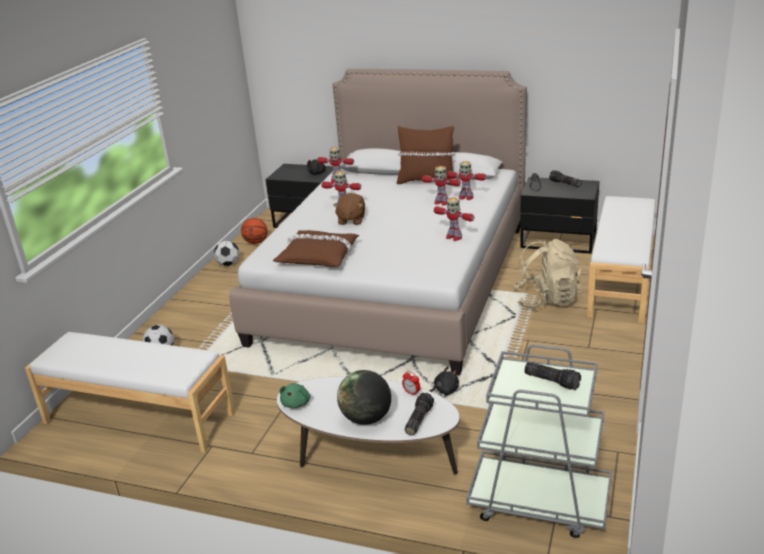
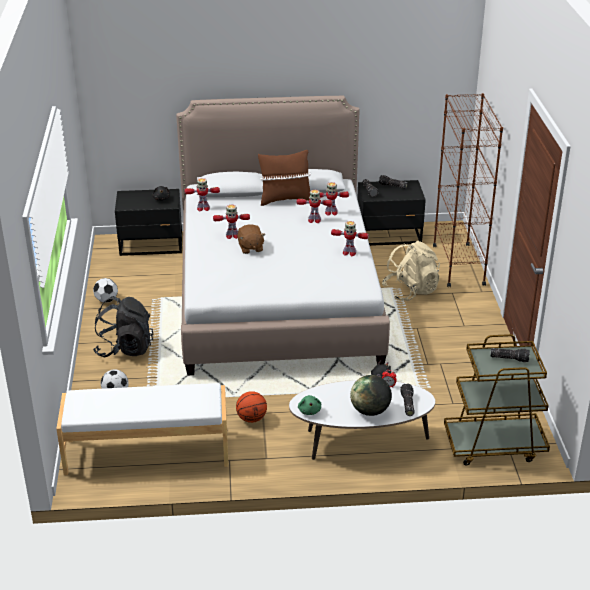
camera: 25 degrees left, 5 degrees up
basketball [241,218,268,244] -> basketball moved to [236,391,267,423]
brown pillow [273,230,359,267] -> none
grey cart [466,344,612,538] -> brown cart [444,334,550,466]
white bench [587,196,656,323] -> brown bookcase [433,93,503,287]
none -> black backpack [93,296,154,358]

